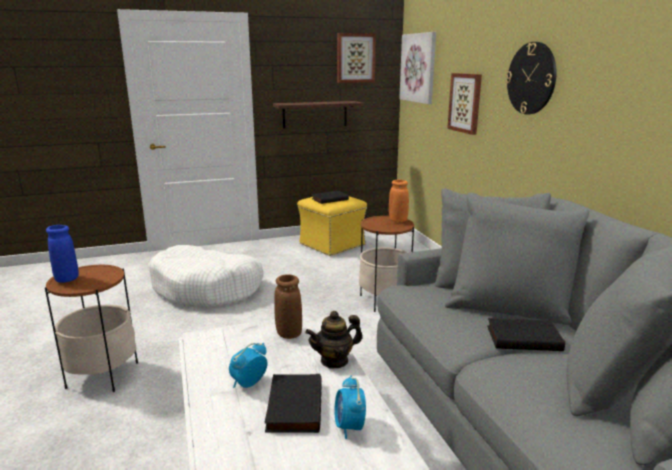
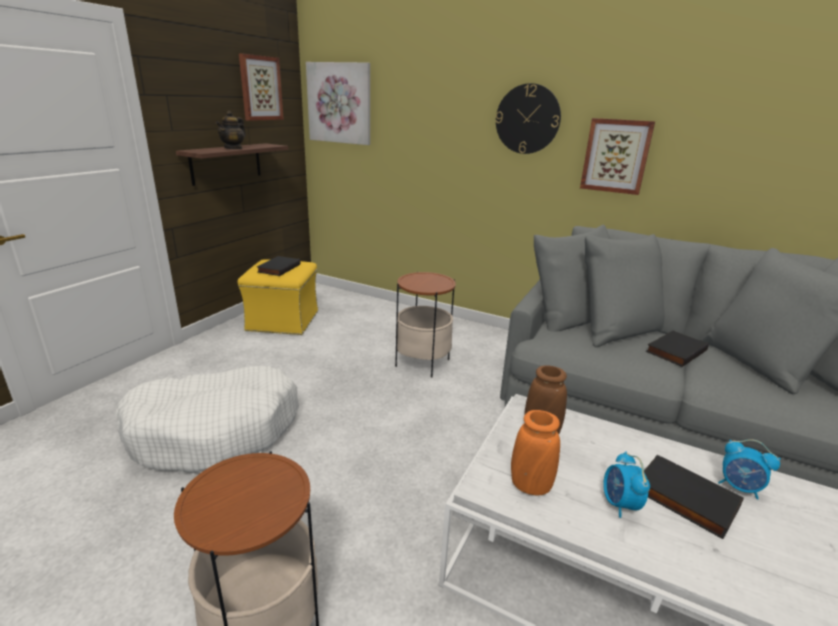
camera: 45 degrees left, 5 degrees up
blue vase [46,225,79,283] -> none
teapot [305,311,363,369] -> teapot moved to [216,111,246,149]
orange vase [389,179,409,222] -> orange vase moved to [511,410,560,495]
picture [447,73,482,135] -> picture moved to [580,118,655,195]

